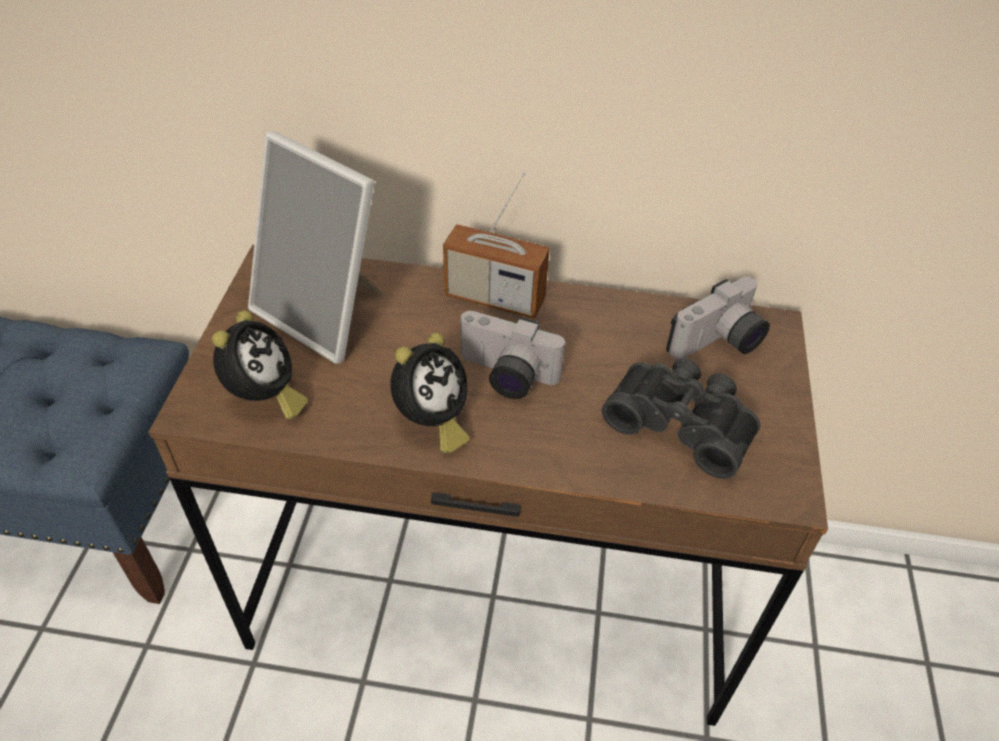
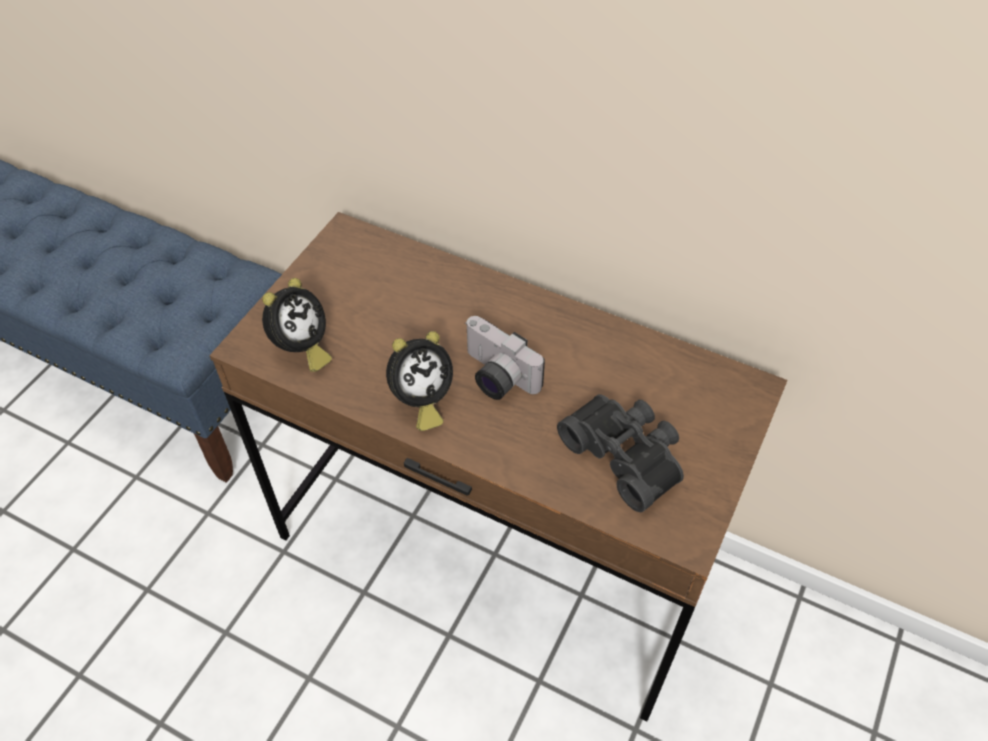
camera: 20 degrees right, 5 degrees up
picture frame [248,131,383,364] -> none
radio [443,171,550,319] -> none
camera [666,277,770,359] -> none

